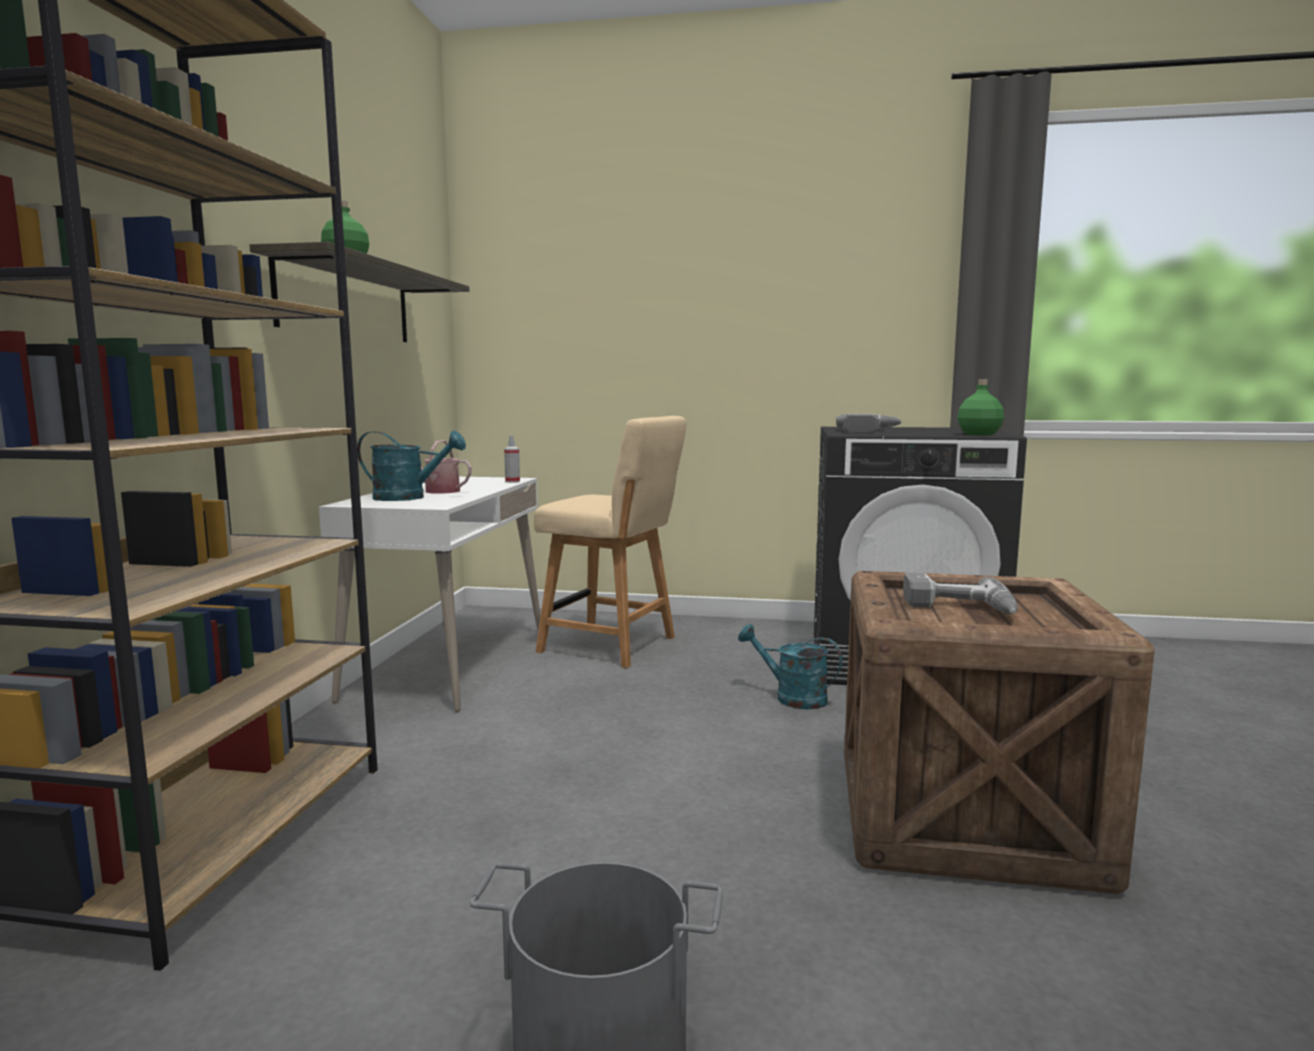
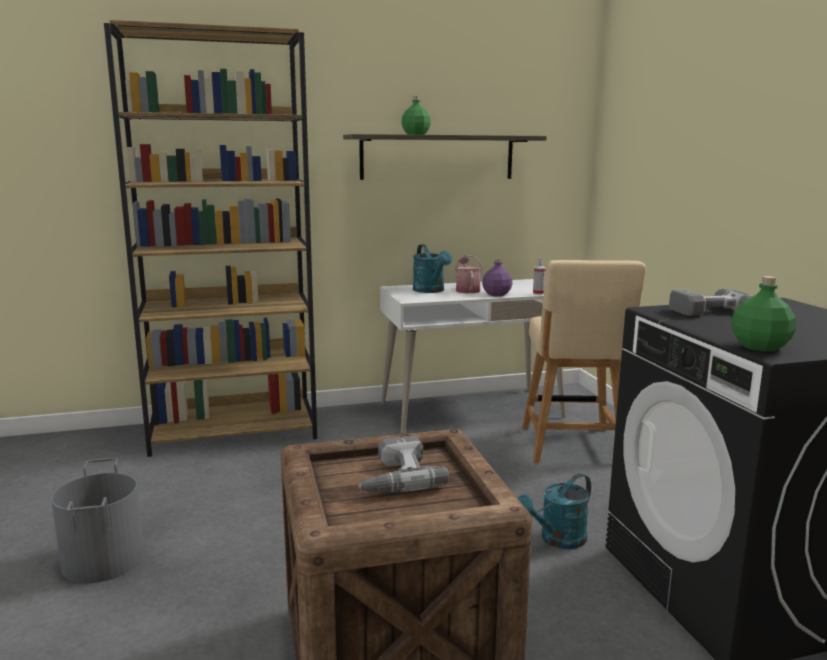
camera: 65 degrees right, 5 degrees up
turquoise watering can [738,624,842,709] -> turquoise watering can turned 135 degrees counterclockwise [518,473,591,549]
none -> purple bottle [482,258,513,296]

